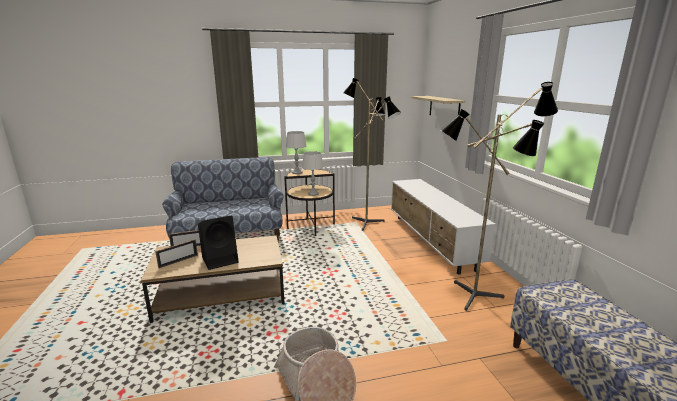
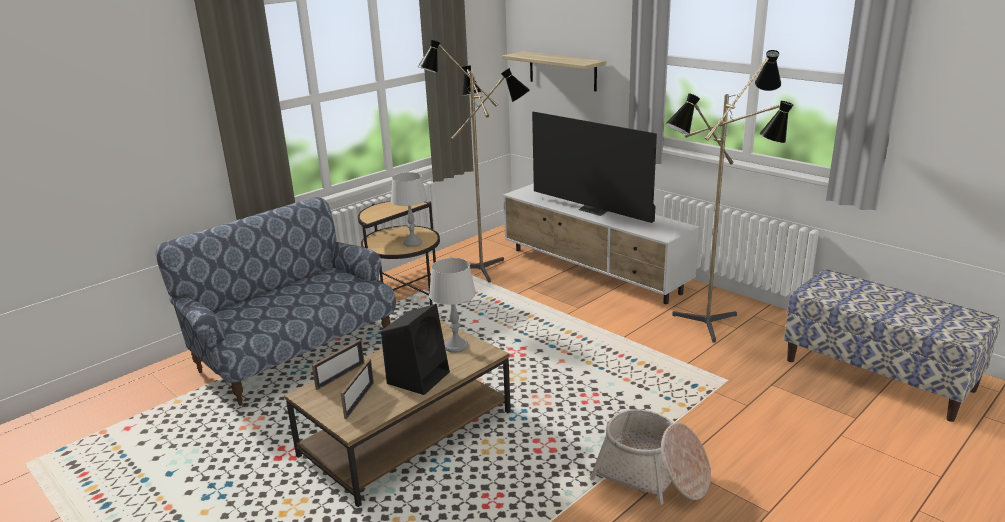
camera: 30 degrees left, 5 degrees up
grey table lamp [286,131,307,174] -> grey table lamp moved to [429,258,476,353]
none -> television [532,112,657,223]

